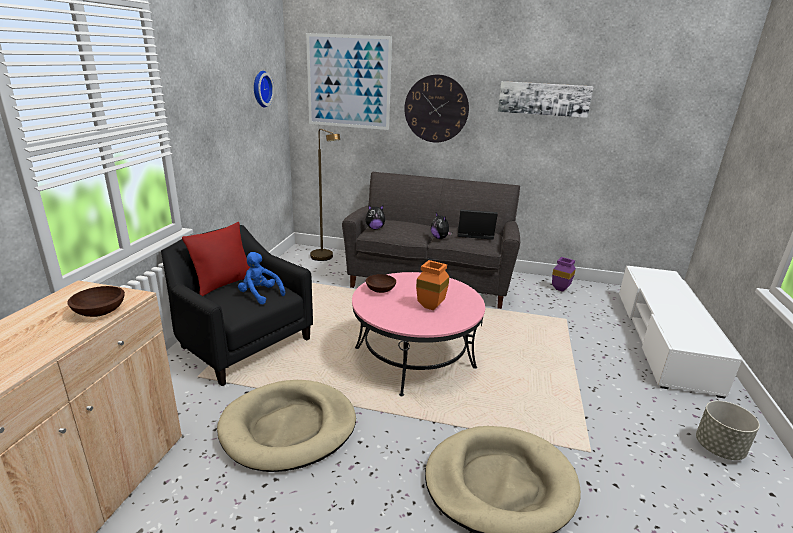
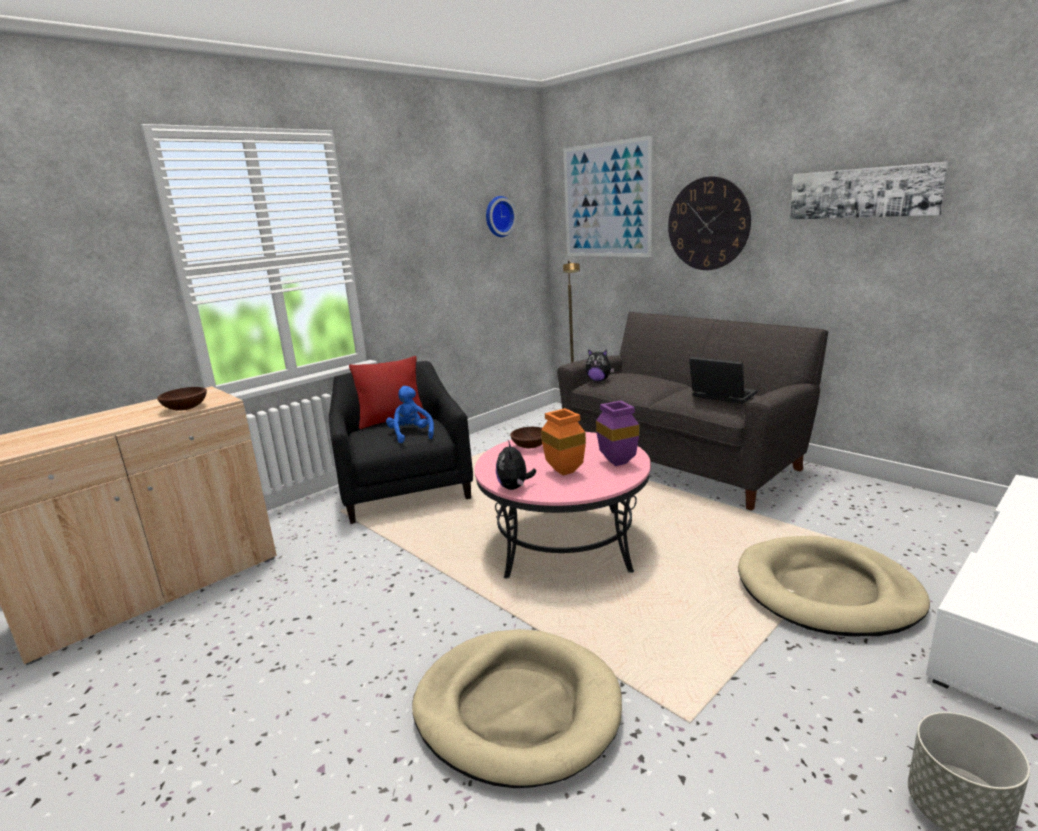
camera: 35 degrees right, 5 degrees down
beige dog bed [217,380,356,472] -> beige dog bed moved to [738,536,930,637]
plush toy [431,213,452,239] -> plush toy moved to [496,440,536,490]
purple vase [552,257,576,292] -> purple vase moved to [596,400,639,466]

